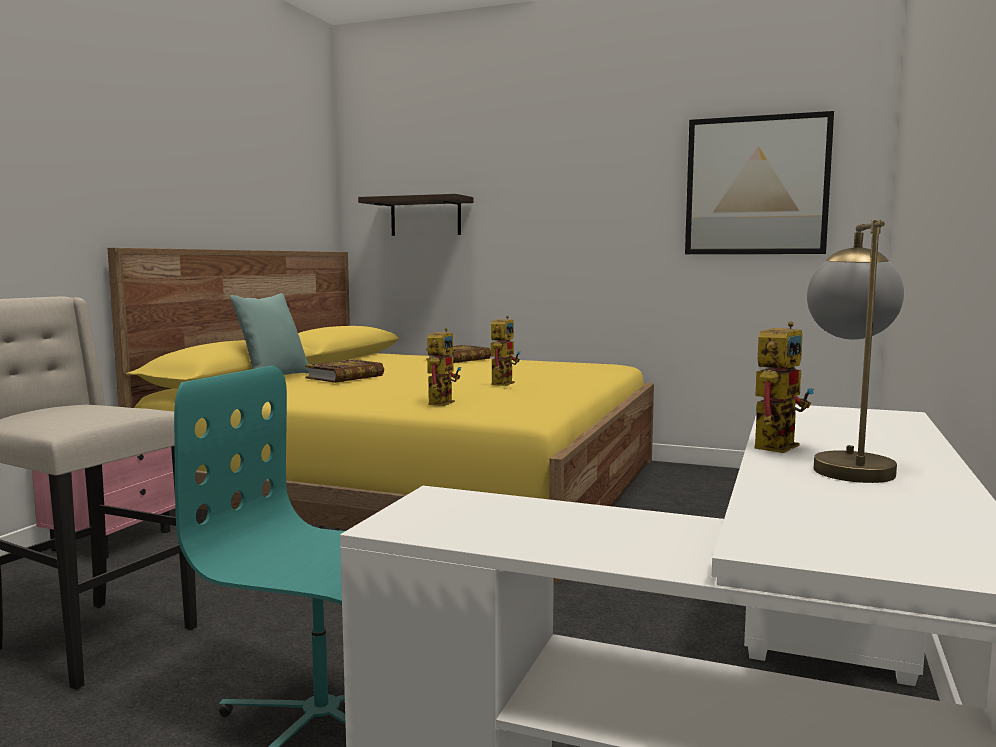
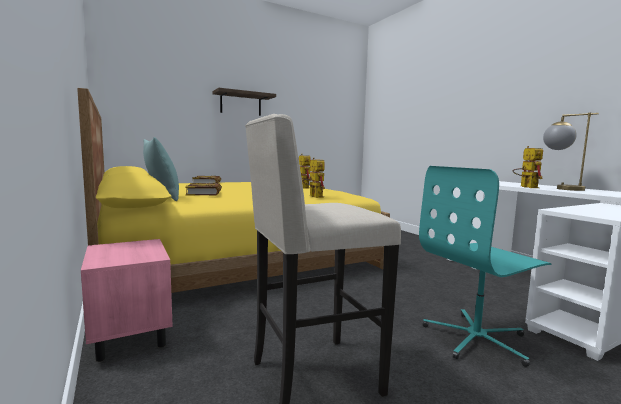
camera: 50 degrees left, 0 degrees up
shelf [358,194,473,236] -> shelf moved to [213,88,276,116]
picture [685,111,834,254] -> none

